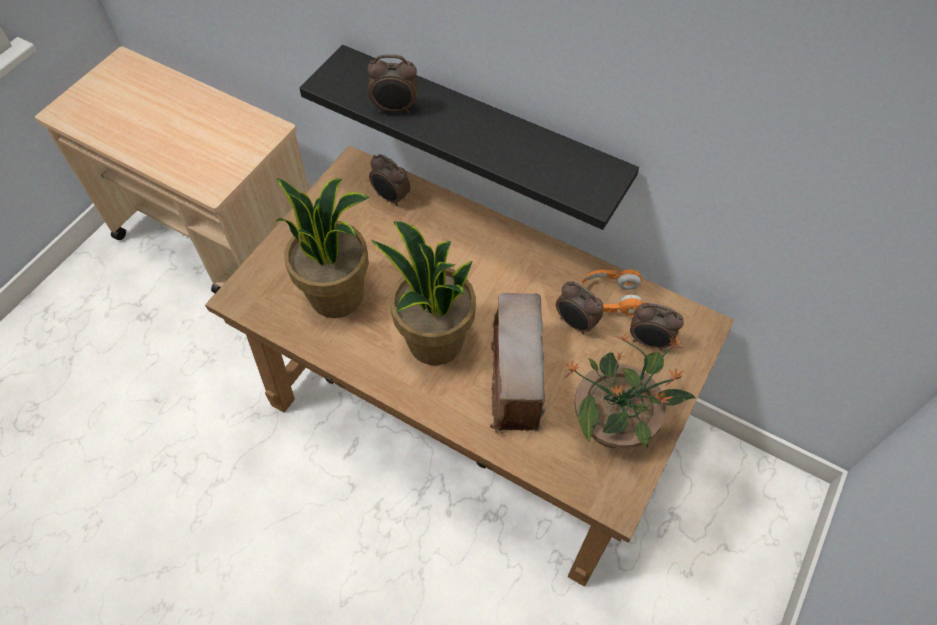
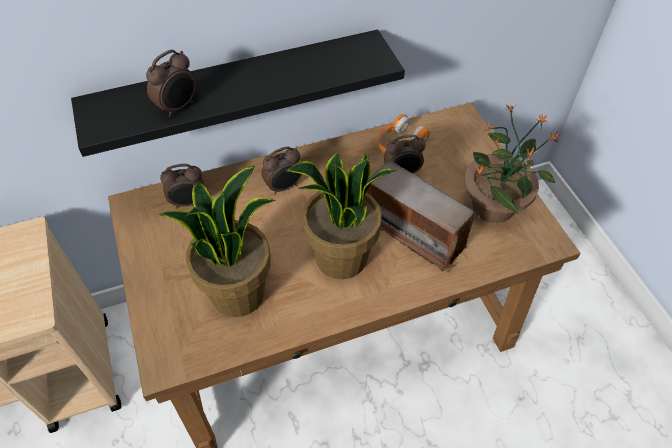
camera: 50 degrees left, 5 degrees down
alarm clock [630,303,684,350] -> alarm clock moved to [261,146,302,195]

